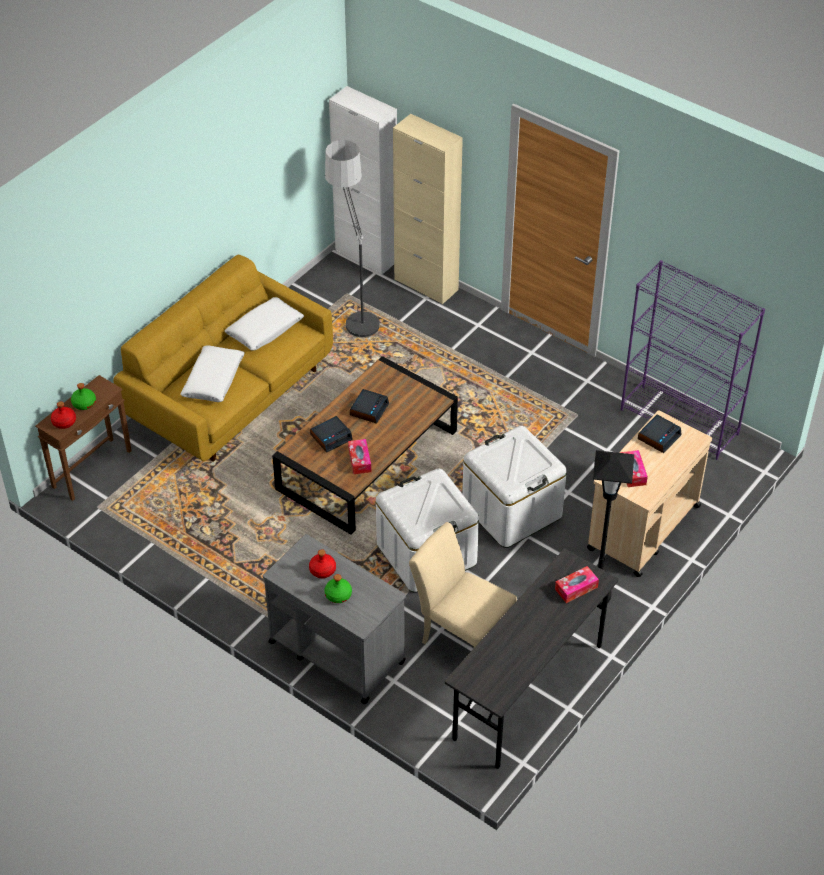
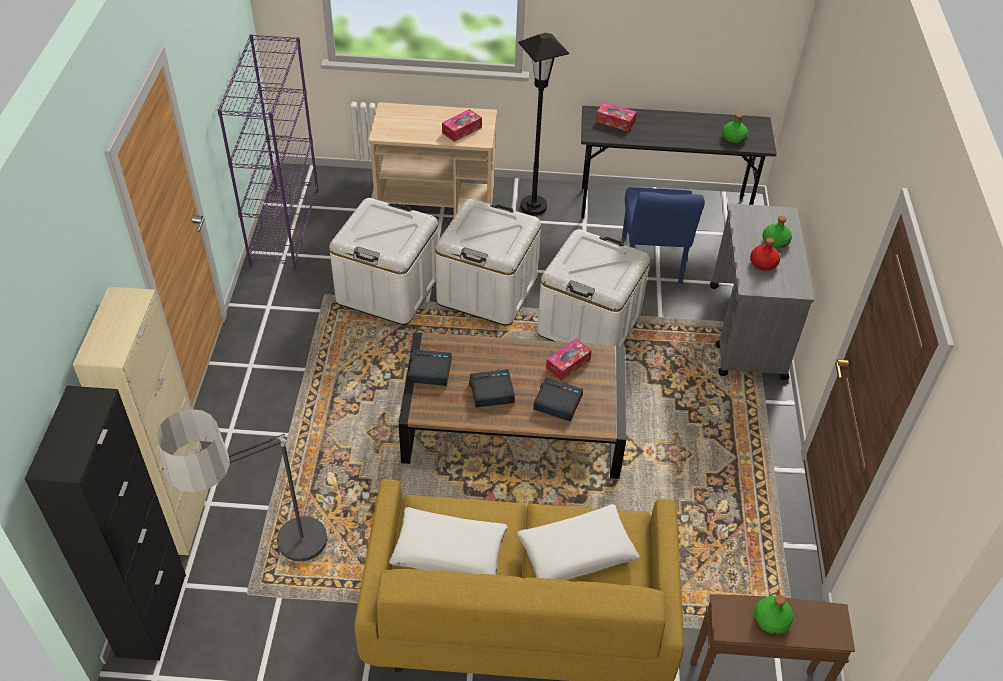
camera: 125 degrees left, 0 degrees up
red bottle [51,402,76,429] -> none
white cabinet [329,86,397,275] -> black cabinet [25,386,186,661]
beige chair [409,522,517,648] -> blue chair [622,187,705,284]
alarm clock [638,415,682,453] -> alarm clock moved to [408,349,452,386]
none -> white storage box [329,198,438,325]
none -> green bottle [722,113,748,143]

